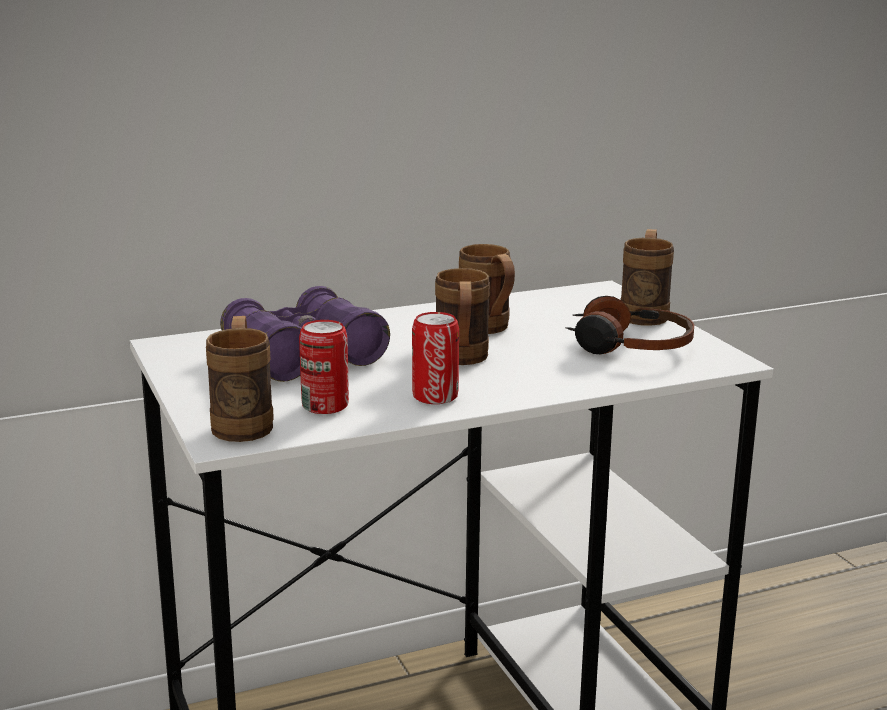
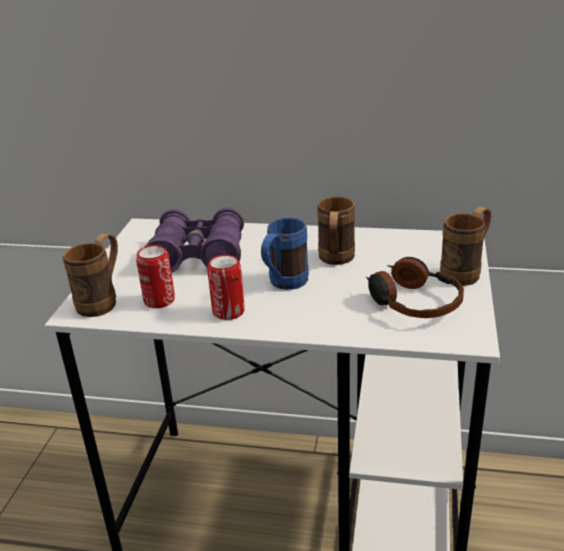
camera: 35 degrees right, 10 degrees up
brown mug [435,268,490,365] -> blue mug [261,218,309,290]

